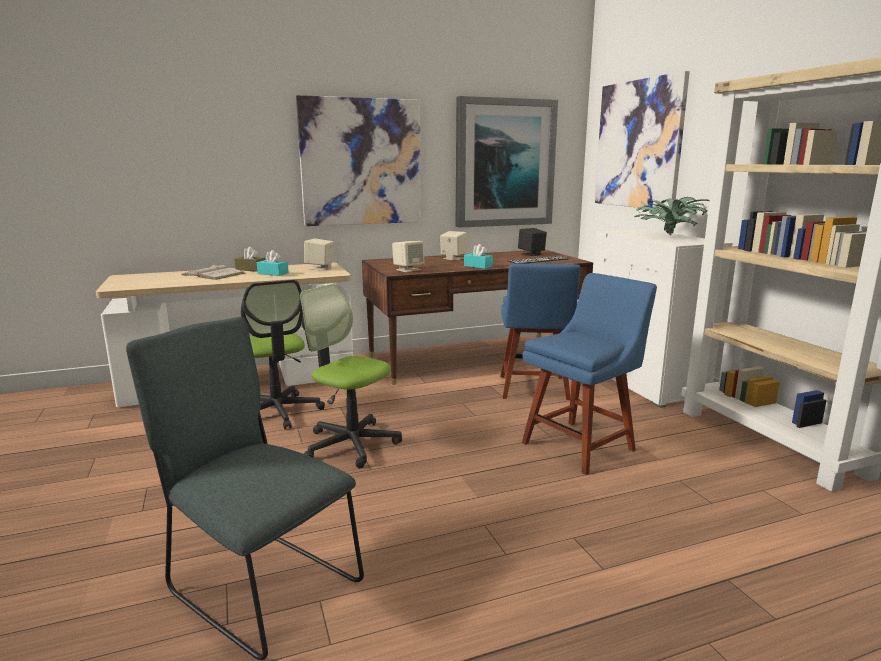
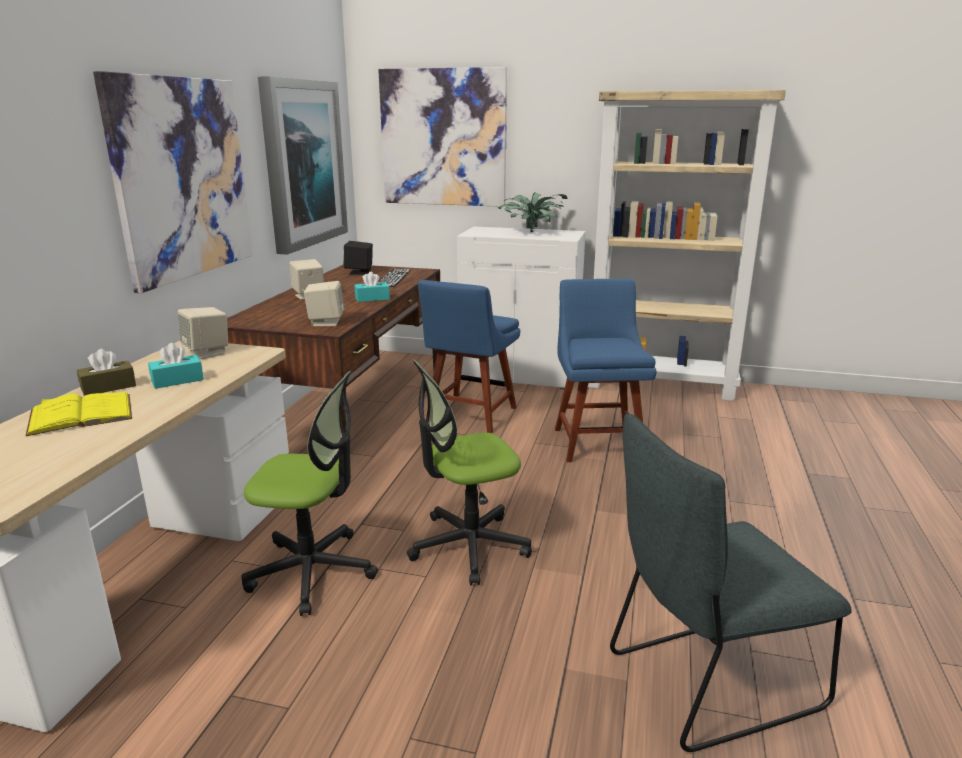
camera: 55 degrees left, 5 degrees up
white book [182,264,245,280] -> yellow book [26,392,132,436]
blue chair [500,263,580,400] -> blue chair turned 75 degrees clockwise [418,280,520,433]

